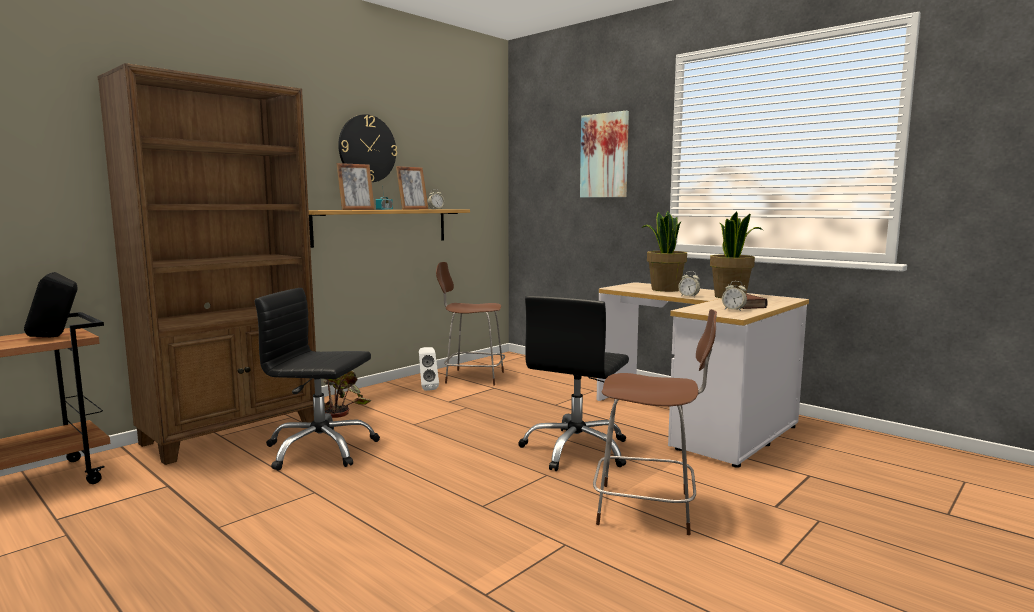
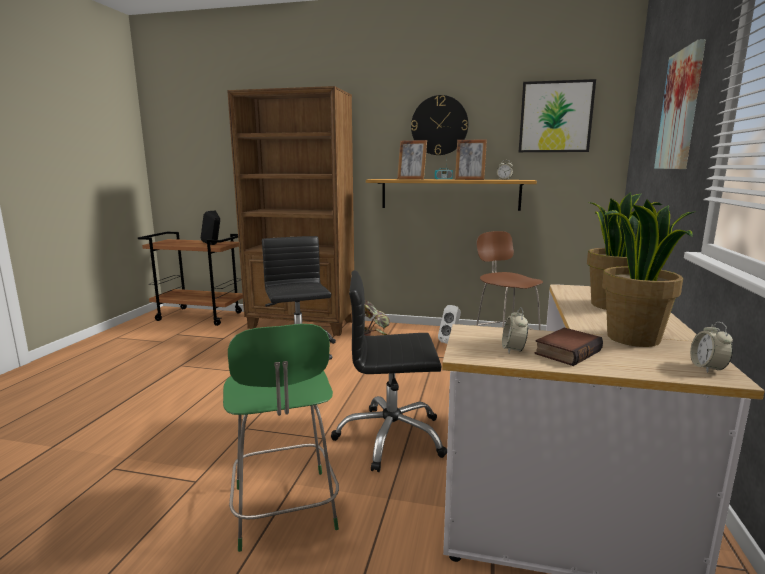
camera: 60 degrees right, 5 degrees up
brown chair [593,309,717,535] -> green chair [223,324,339,552]
alarm clock [678,271,700,297] -> alarm clock moved to [690,322,733,373]
none -> picture [519,79,596,152]

